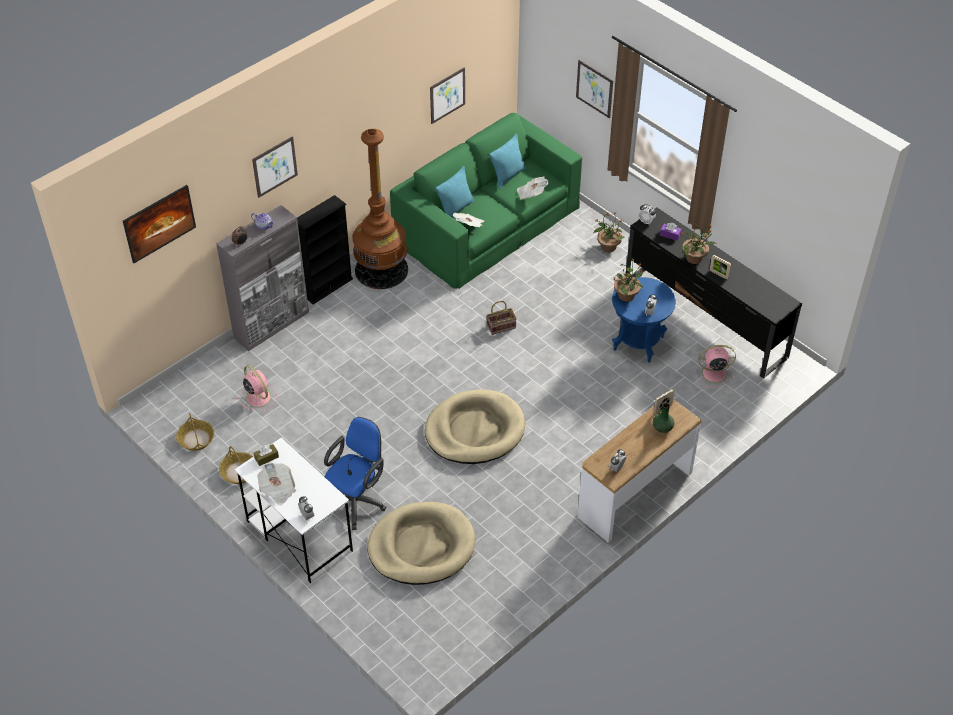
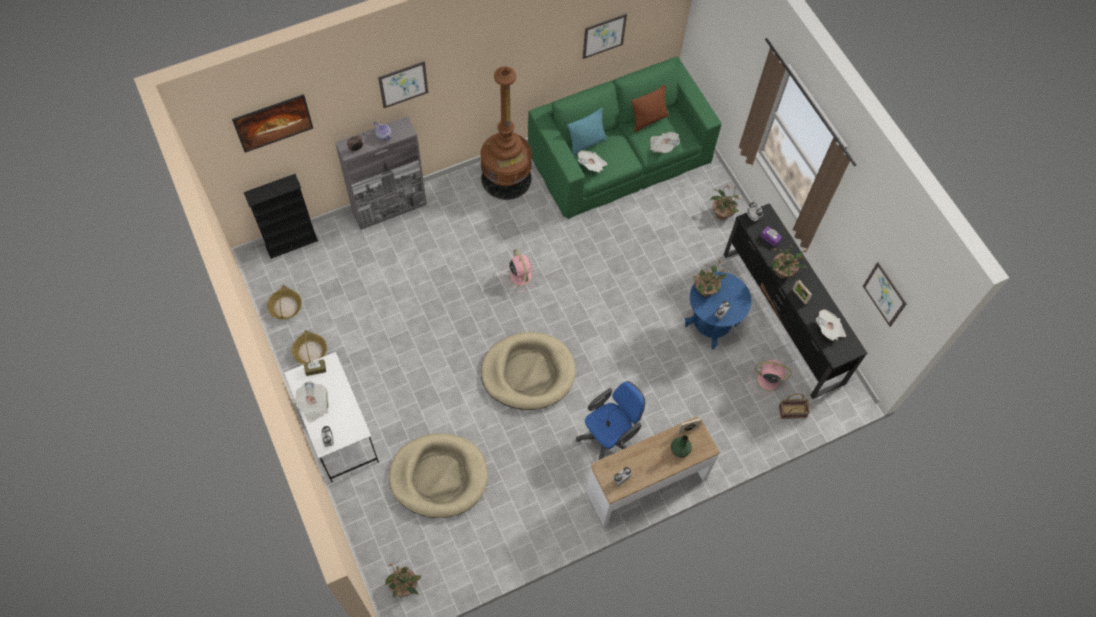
camera: 15 degrees right, 15 degrees up
pink fan [238,365,277,413] -> pink fan moved to [503,249,537,292]
black bookcase [297,195,353,304] -> black bookcase moved to [243,174,318,259]
blue office chair [324,417,386,530] -> blue office chair moved to [576,381,645,460]
basket [487,301,517,335] -> basket moved to [779,394,810,419]
turquoise pillow [489,134,526,189] -> brown pillow [631,85,669,132]
picture [576,60,613,118] -> picture moved to [863,262,907,327]
none -> potted plant [385,563,421,598]
none -> newspaper [816,309,846,341]

